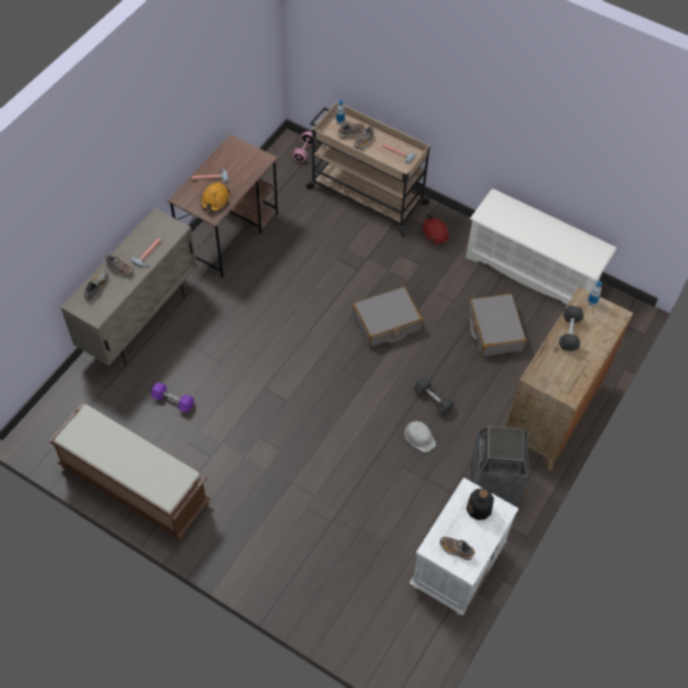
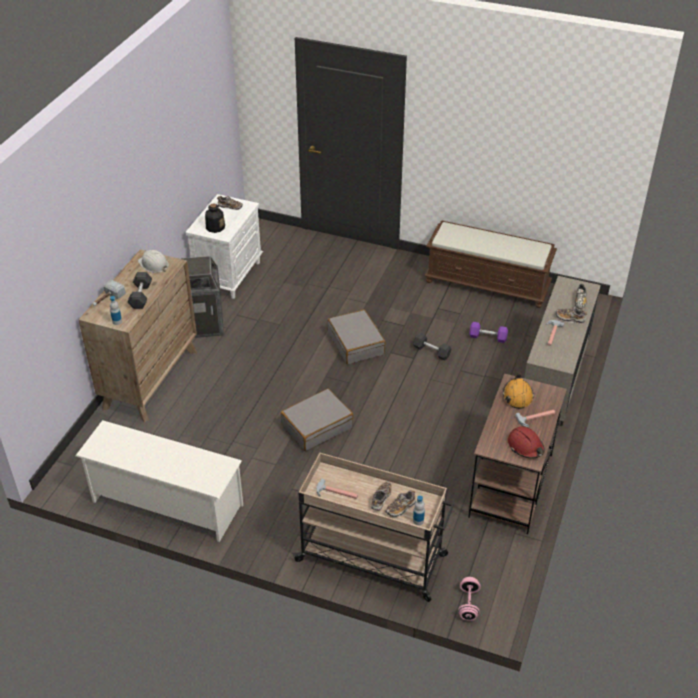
camera: 170 degrees right, 15 degrees down
white hard hat [404,421,436,453] -> white hard hat moved to [138,250,169,273]
grey dumbbell [414,378,454,415] -> grey dumbbell moved to [413,333,451,361]
red hard hat [421,213,449,245] -> red hard hat moved to [507,426,545,459]
grey suitcase [468,293,526,357] -> grey suitcase moved to [327,309,386,364]
none -> hammer [93,280,126,306]

